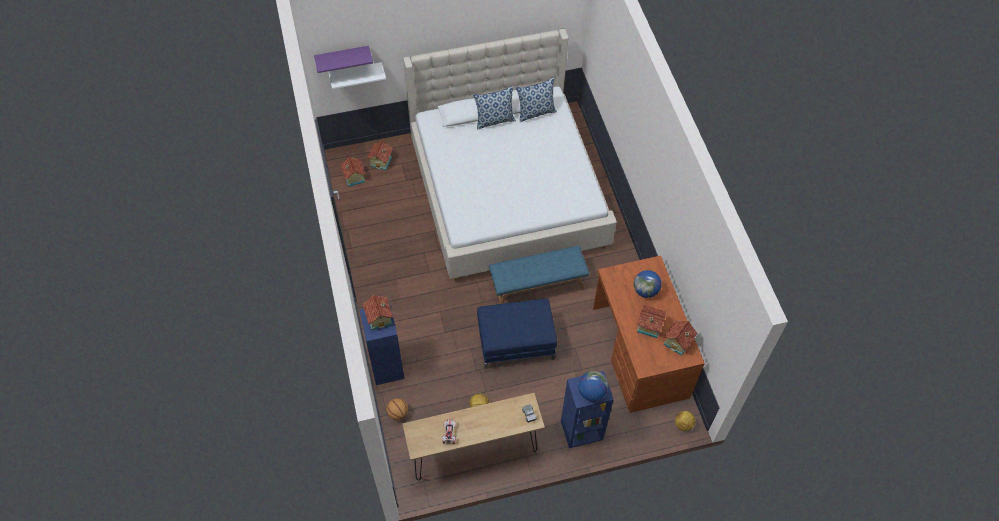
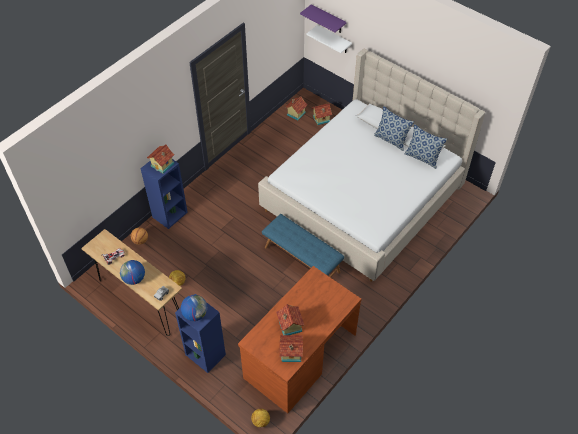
camera: 55 degrees right, 5 degrees down
blue ottoman [477,299,557,369] -> none
globe [634,270,662,298] -> globe moved to [120,260,145,285]

